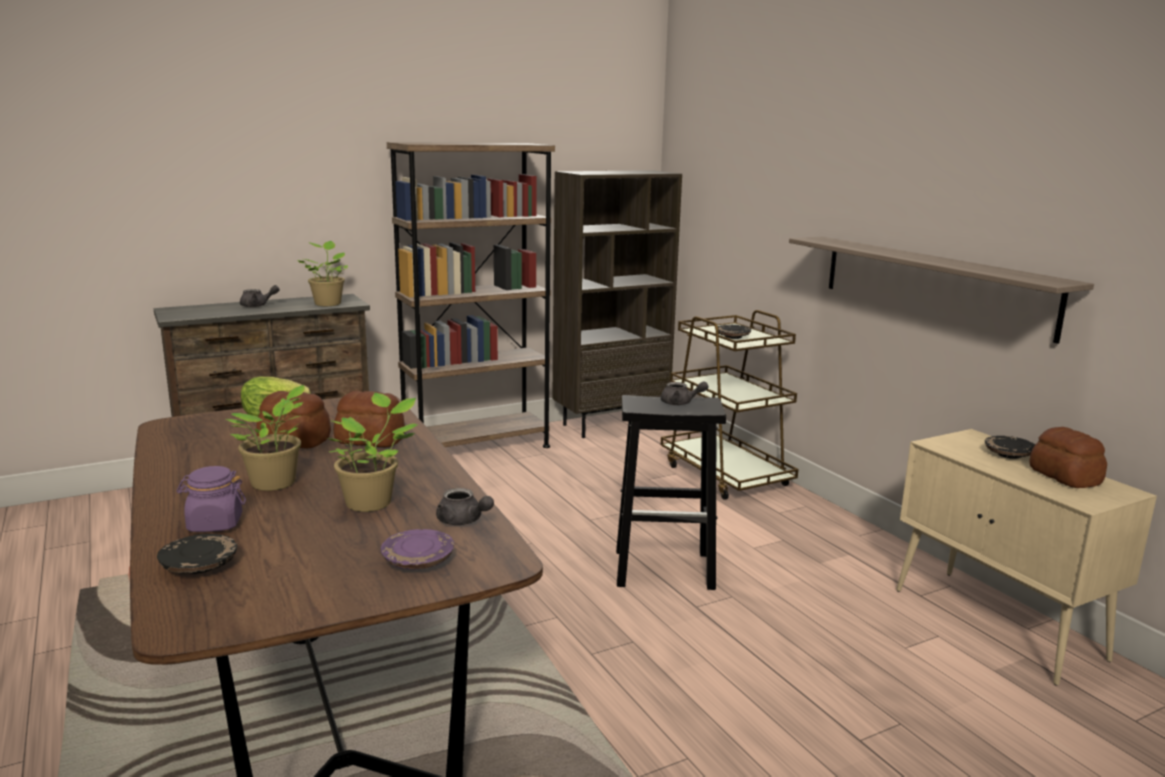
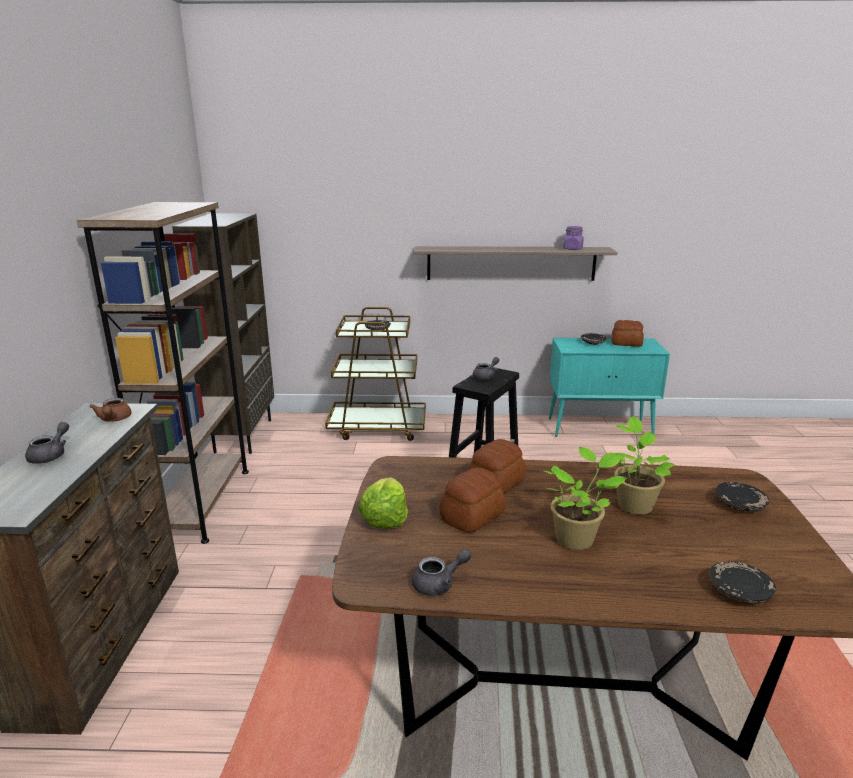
camera: 60 degrees left, 5 degrees up
purple jar [177,466,246,532] -> purple jar moved to [563,226,584,250]
potted plant [297,241,348,306] -> brown teapot [89,398,131,422]
purple plate [381,529,454,569] -> black plate [716,482,769,512]
grey teapot [436,488,494,525] -> grey teapot moved to [412,549,471,596]
beige cabinet [896,429,1157,686] -> turquoise cabinet [549,338,670,437]

